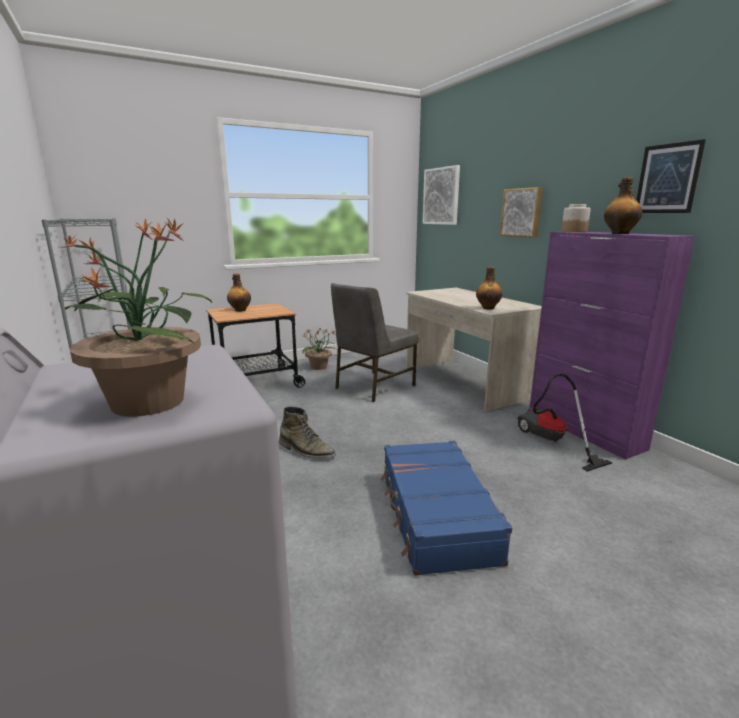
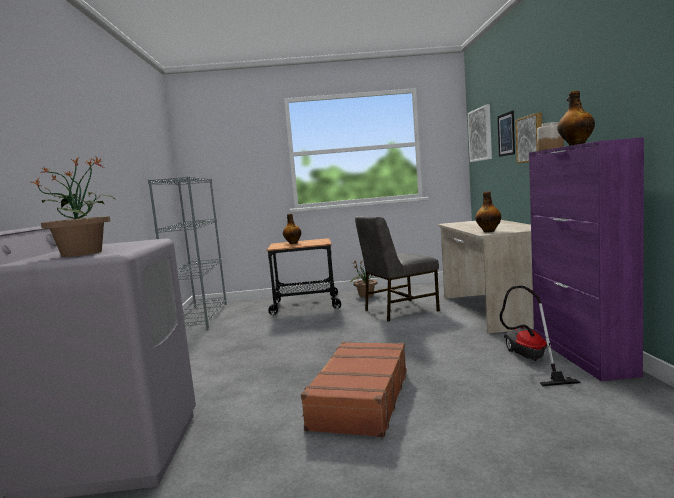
camera: 25 degrees right, 10 degrees down
green boot [279,407,336,459] -> none
blue suitcase [380,441,512,576] -> brown suitcase [301,342,407,437]
picture [636,139,706,213] -> picture moved to [497,110,515,157]

